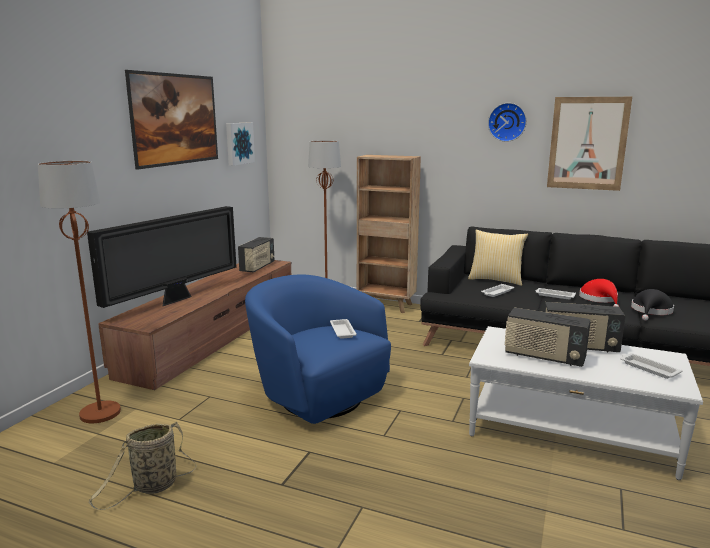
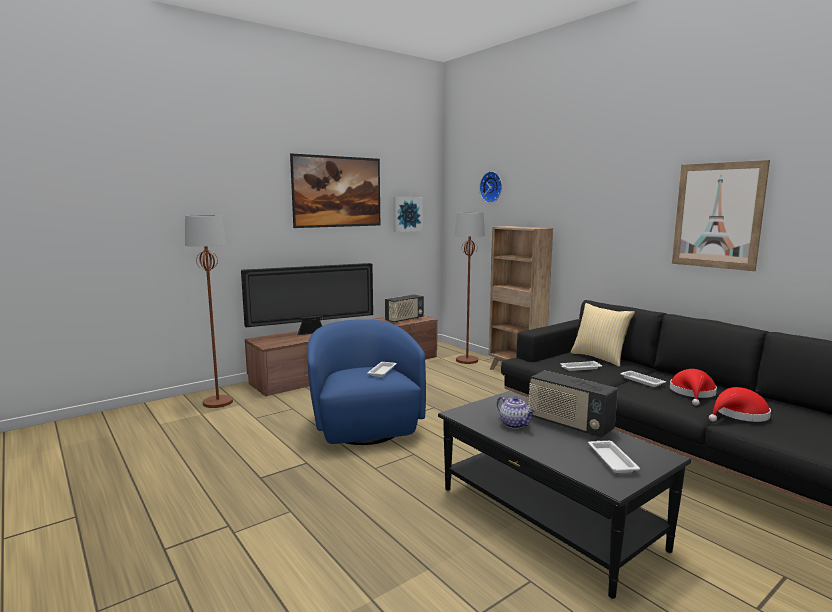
camera: 30 degrees right, 5 degrees down
basket [88,422,196,510] -> none
white coffee table [469,326,703,480] -> black coffee table [438,391,691,599]
wall clock [488,103,527,142] -> wall clock moved to [479,171,502,203]
radio [504,308,591,367] -> teapot [497,396,535,429]
black hat [631,289,674,320] -> red hat [709,387,771,422]

